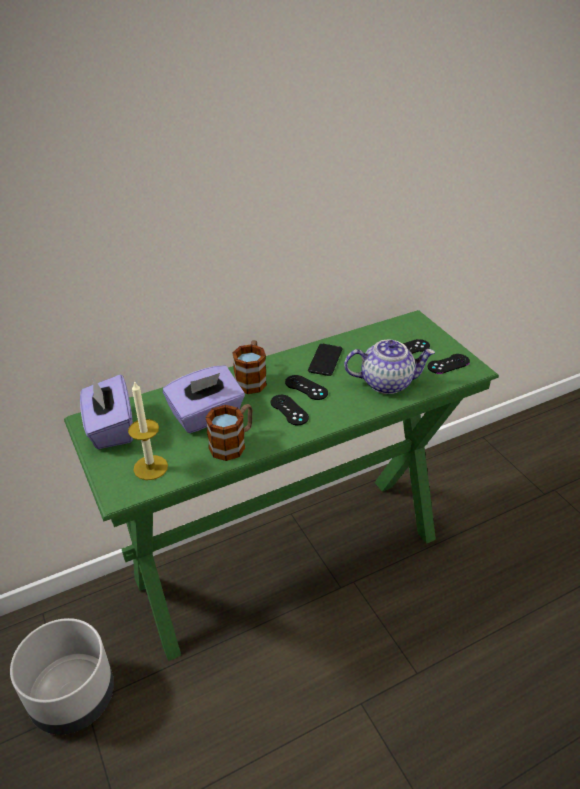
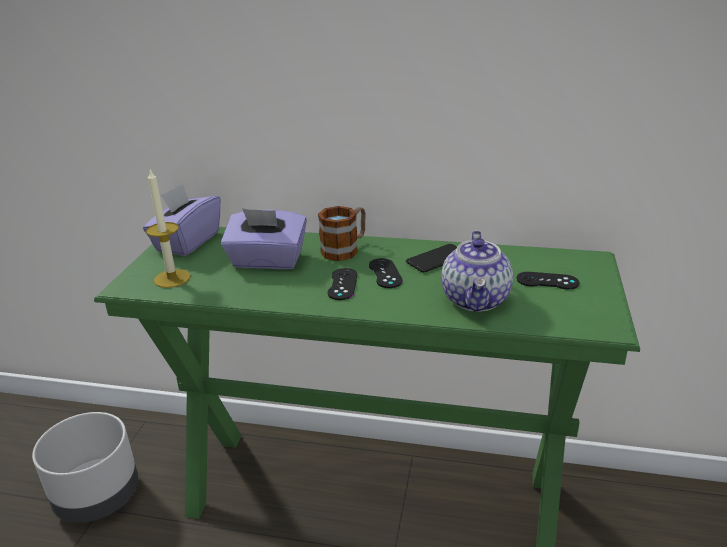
camera: 40 degrees right, 10 degrees down
mug [205,404,252,461] -> none
teapot [344,339,435,394] -> teapot turned 60 degrees clockwise [442,231,513,312]
black game controller [428,354,470,374] -> none

